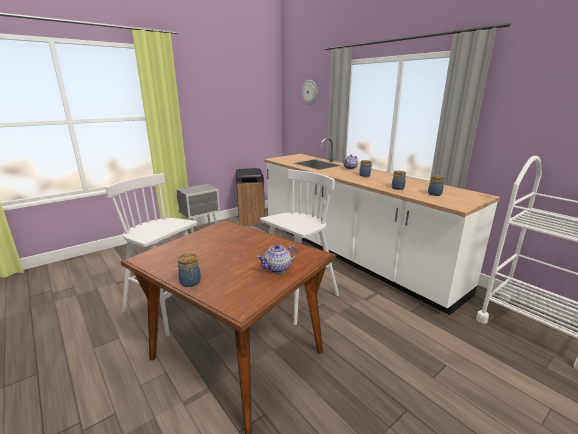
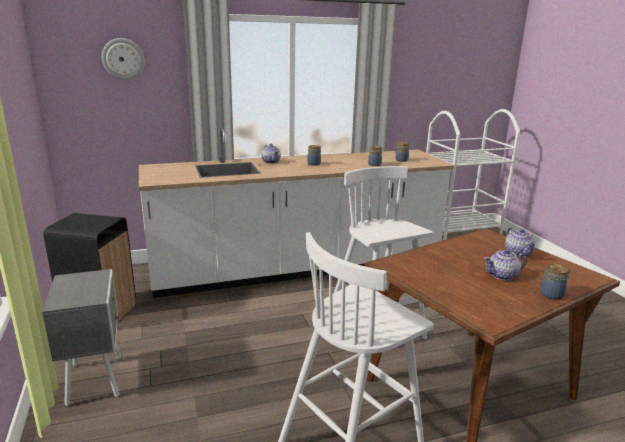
camera: 70 degrees left, 0 degrees up
none -> teapot [484,249,527,281]

